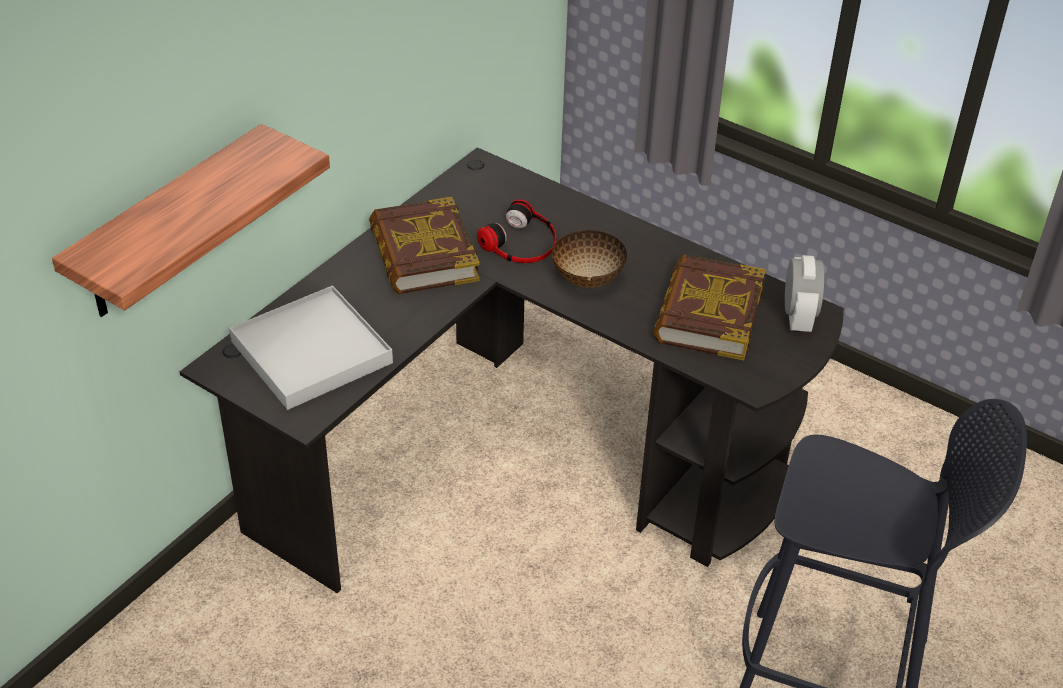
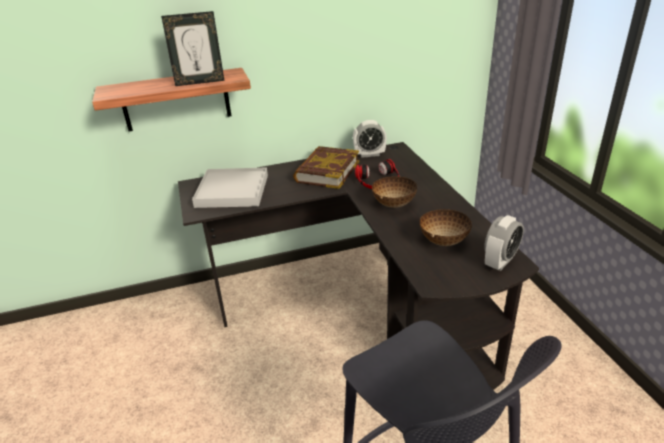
camera: 40 degrees right, 10 degrees down
book [653,254,766,360] -> bowl [420,209,472,246]
none -> picture frame [161,11,225,86]
none -> alarm clock [353,120,387,158]

